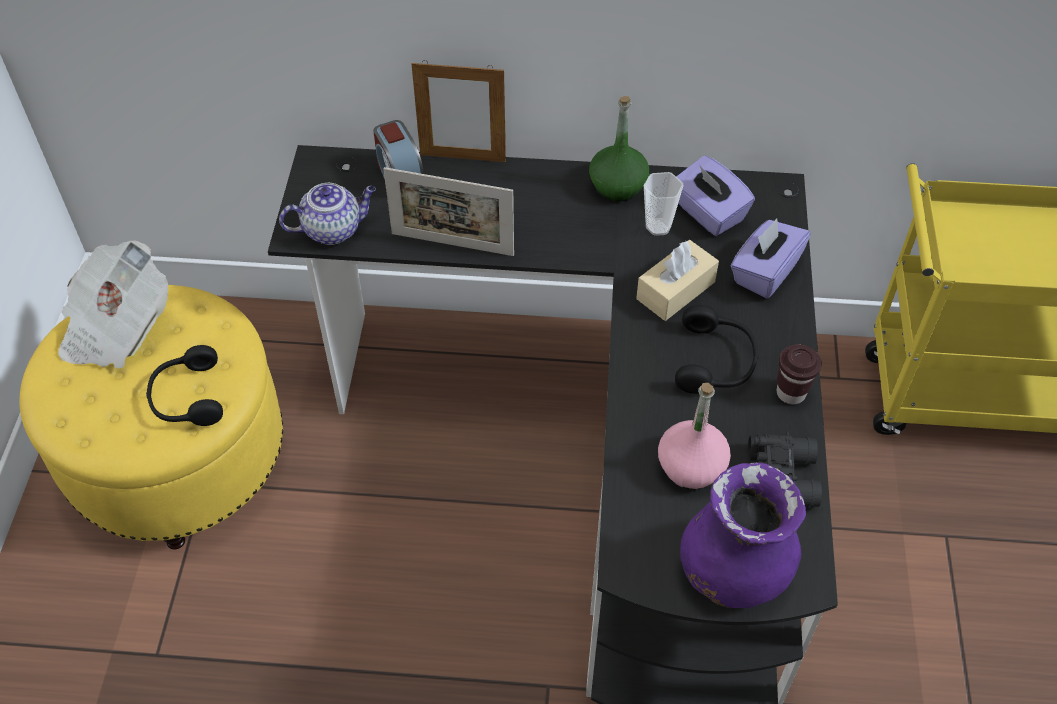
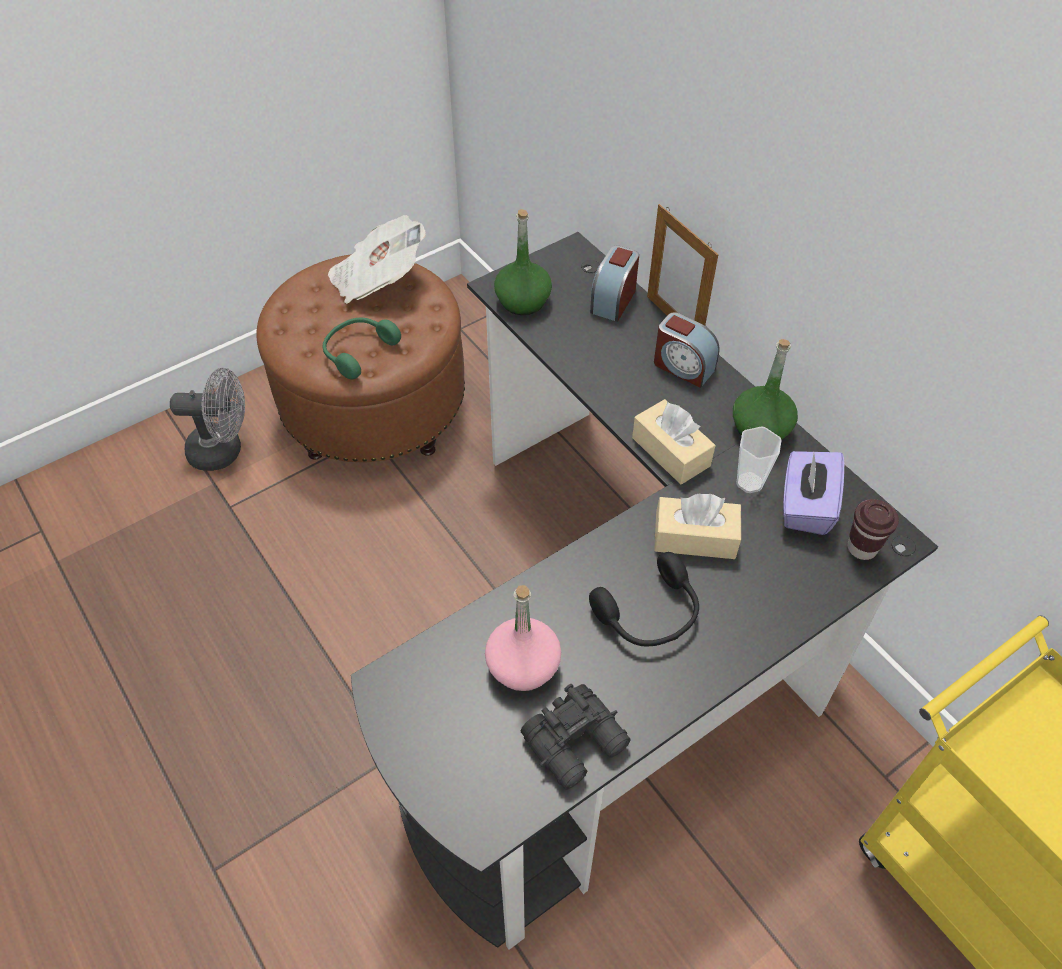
camera: 50 degrees right, 0 degrees up
yellow ottoman [20,285,283,549] -> brown ottoman [256,254,465,462]
black headphones [146,345,223,426] -> green headphones [323,318,401,379]
teapot [279,183,376,245] -> green bottle [494,209,552,315]
picture frame [383,167,514,256] -> none
purple vase [680,462,806,608] -> none
purple tissue box [731,219,811,299] -> none
brown cup [777,344,822,404] -> brown cup moved to [848,499,899,560]
none -> grey fan [170,368,245,471]
none -> beige tissue box [632,399,715,485]
none -> alarm clock [654,312,720,388]

